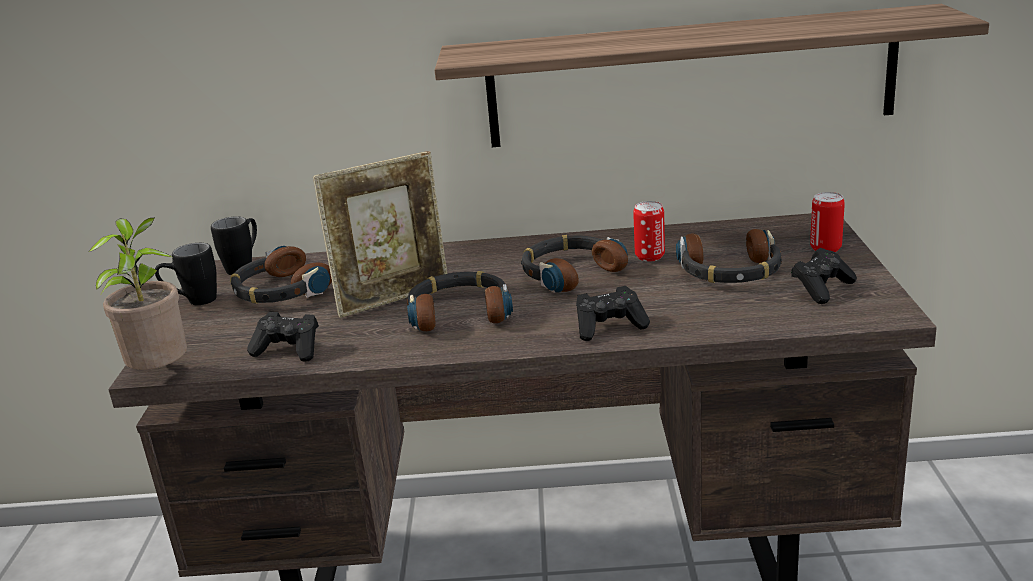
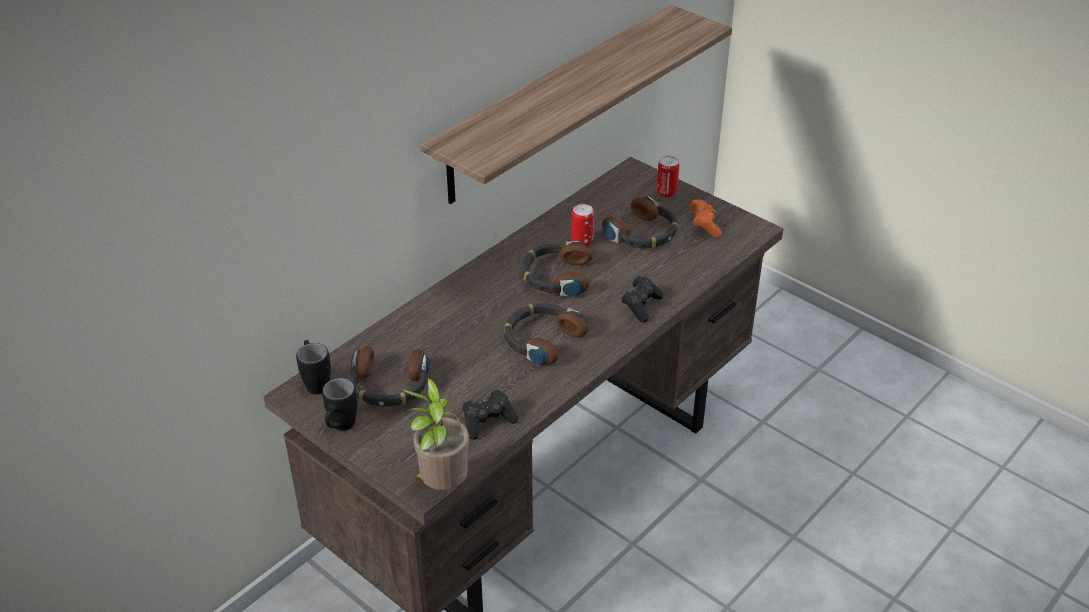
camera: 50 degrees left, 15 degrees up
picture frame [313,151,448,318] -> none
black game controller [791,248,857,304] -> orange game controller [689,199,722,237]

